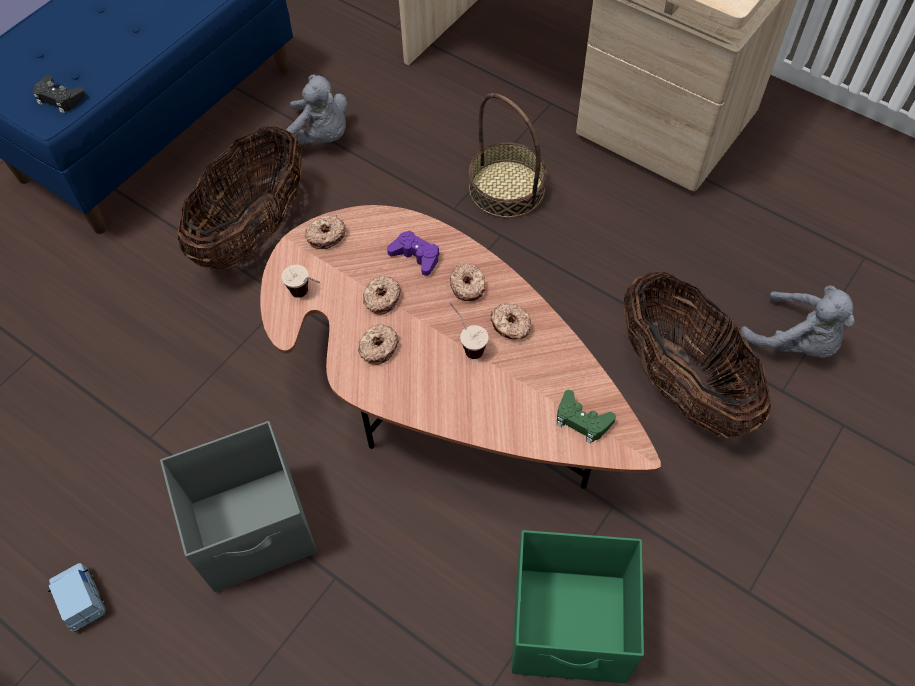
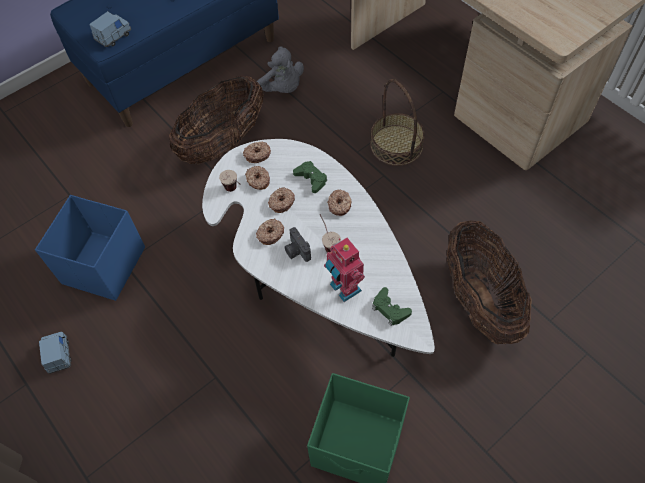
camera: 15 degrees right, 0 degrees up
black game controller [33,75,86,113] -> blue toy car [89,11,131,47]
grey storage box [160,421,317,592] -> none
brown coffee table [260,205,661,489] -> white coffee table [202,139,435,357]
purple game controller [387,230,439,276] -> green game controller [293,161,327,193]
donut [491,303,531,339] -> donut moved to [245,166,270,190]
grey plush toy [741,285,855,358] -> none
none -> blue storage box [35,195,145,301]
none -> camera [284,227,311,262]
none -> toy robot [324,238,365,302]

